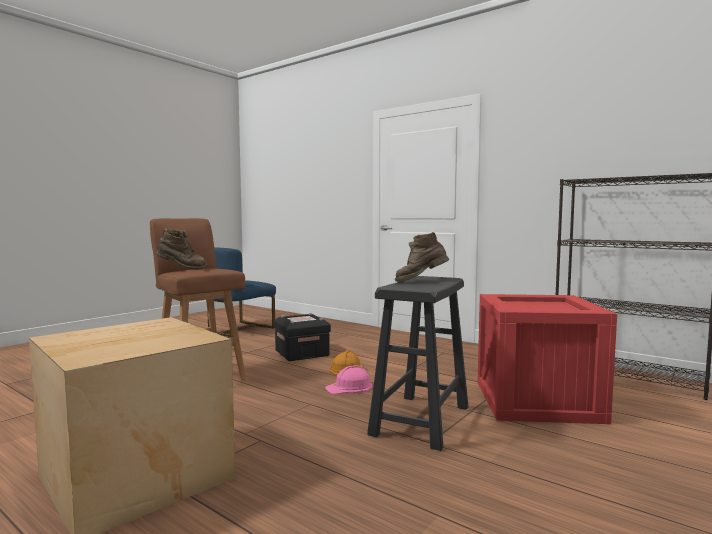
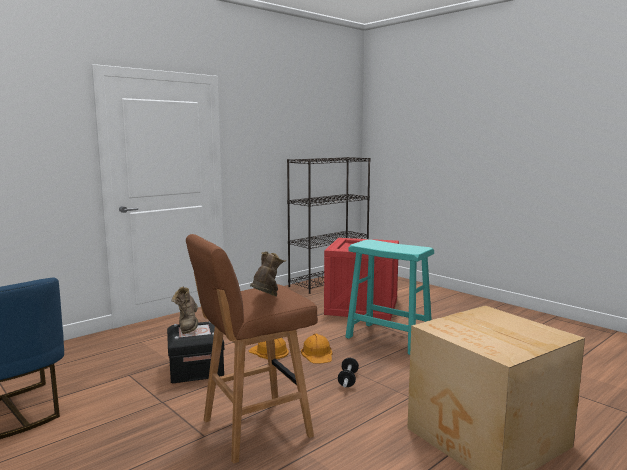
camera: 80 degrees left, 5 degrees up
pink hard hat [325,365,373,394] -> orange hard hat [301,334,332,364]
black stool [367,276,469,451] -> turquoise stool [345,240,434,355]
brown boot [395,232,450,282] -> brown boot moved to [171,287,198,334]
none -> dumbbell [338,358,359,387]

